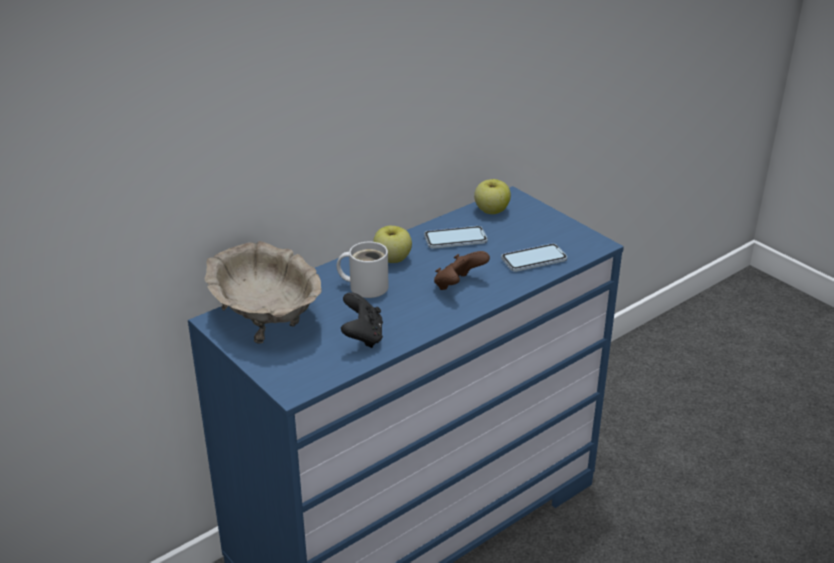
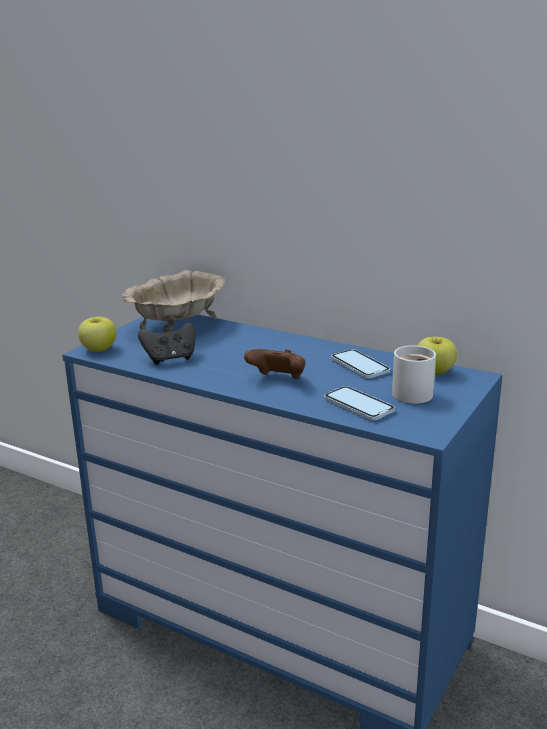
camera: 70 degrees right, 10 degrees down
white mug [337,242,388,298] -> white mug moved to [392,345,436,404]
apple [373,226,412,263] -> apple moved to [78,317,117,352]

